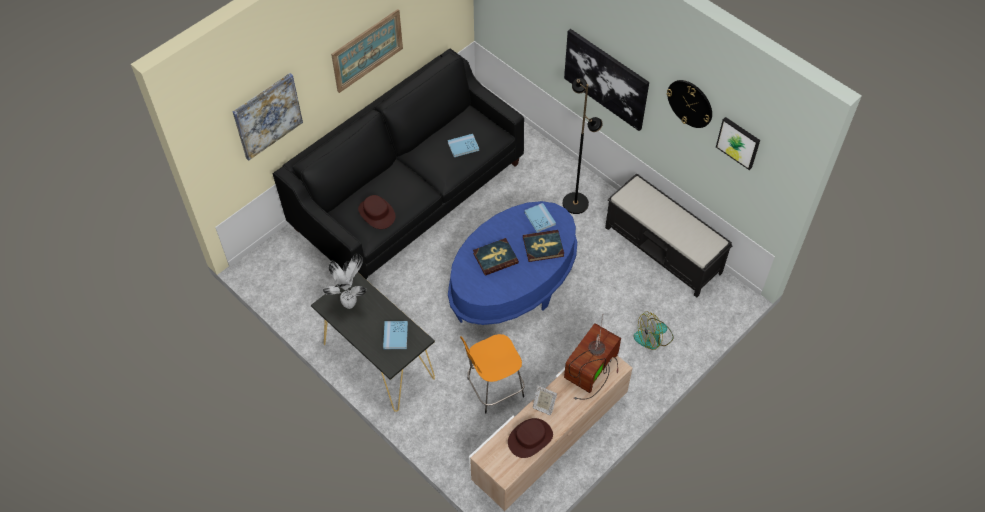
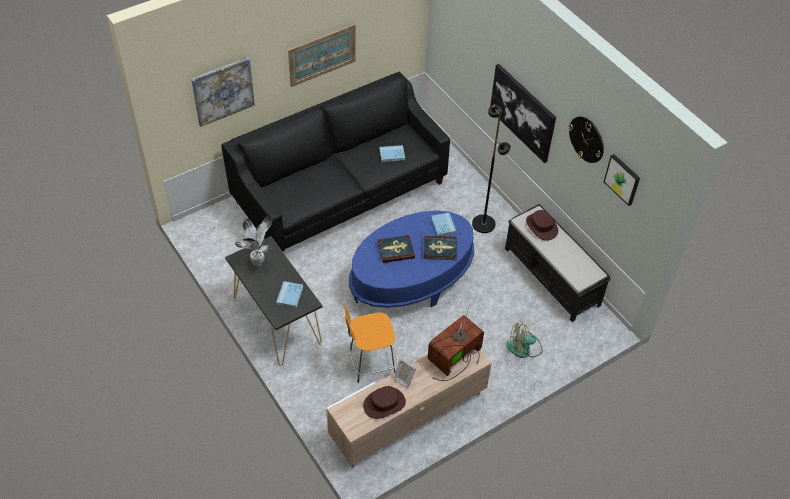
camera: 10 degrees right, 5 degrees down
brown hat [358,195,395,229] -> brown hat moved to [526,210,558,241]

